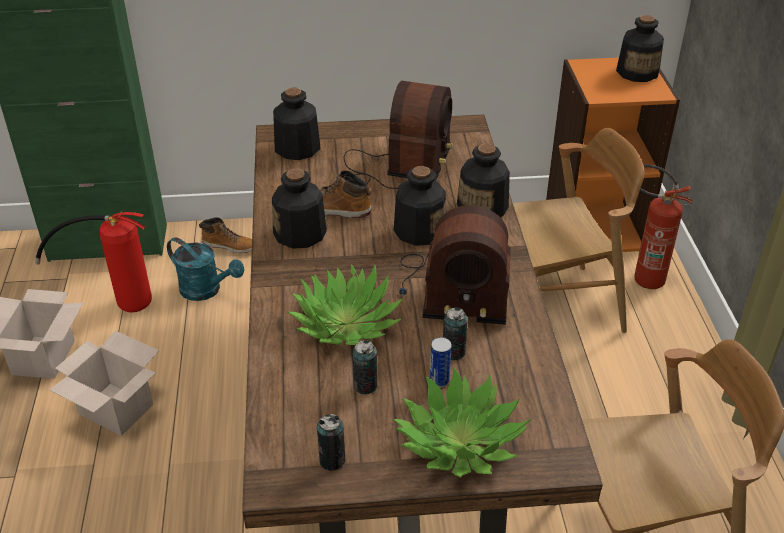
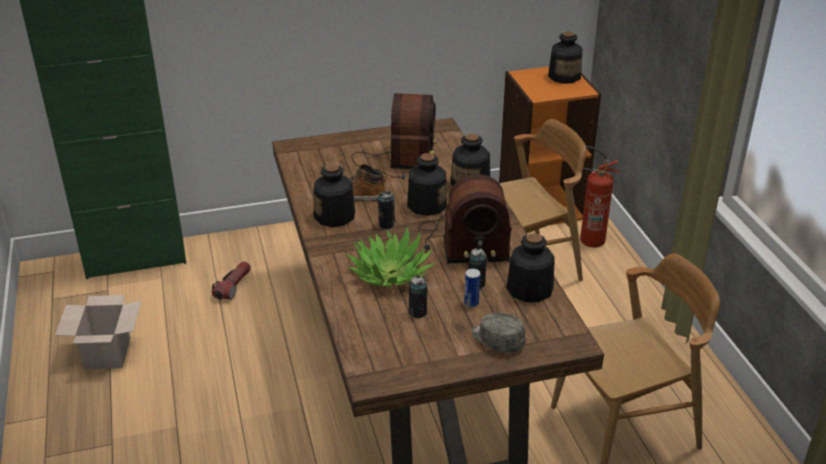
camera: 10 degrees left, 5 degrees down
fire extinguisher [35,211,152,312] -> none
cardboard box [49,331,159,436] -> none
turquoise watering can [167,237,244,301] -> flashlight [212,261,251,300]
boot [199,217,252,253] -> none
bottle [273,88,321,160] -> bottle moved to [507,233,555,302]
can [317,414,345,471] -> can moved to [378,191,395,229]
potted plant [393,368,531,478] -> grey cap [472,312,526,353]

